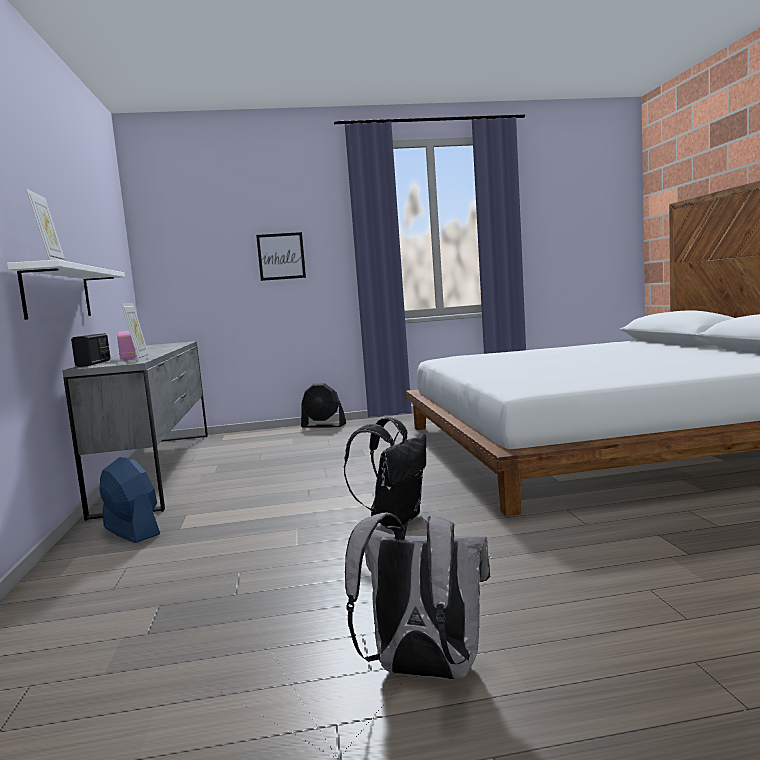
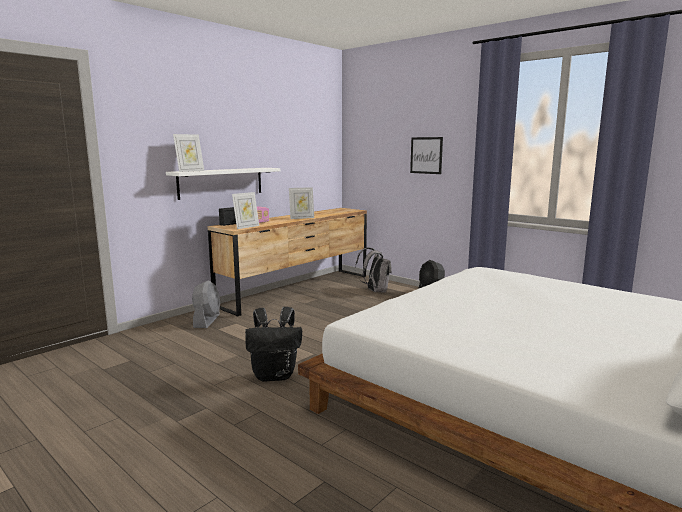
camera: 50 degrees right, 5 degrees up
grey dresser [62,341,208,521] -> brown dresser [208,208,367,316]
blue fan [99,457,160,543] -> grey fan [192,281,220,328]
grey backpack [345,512,490,680] -> grey backpack moved to [355,248,392,293]
none -> picture frame [289,187,314,219]

